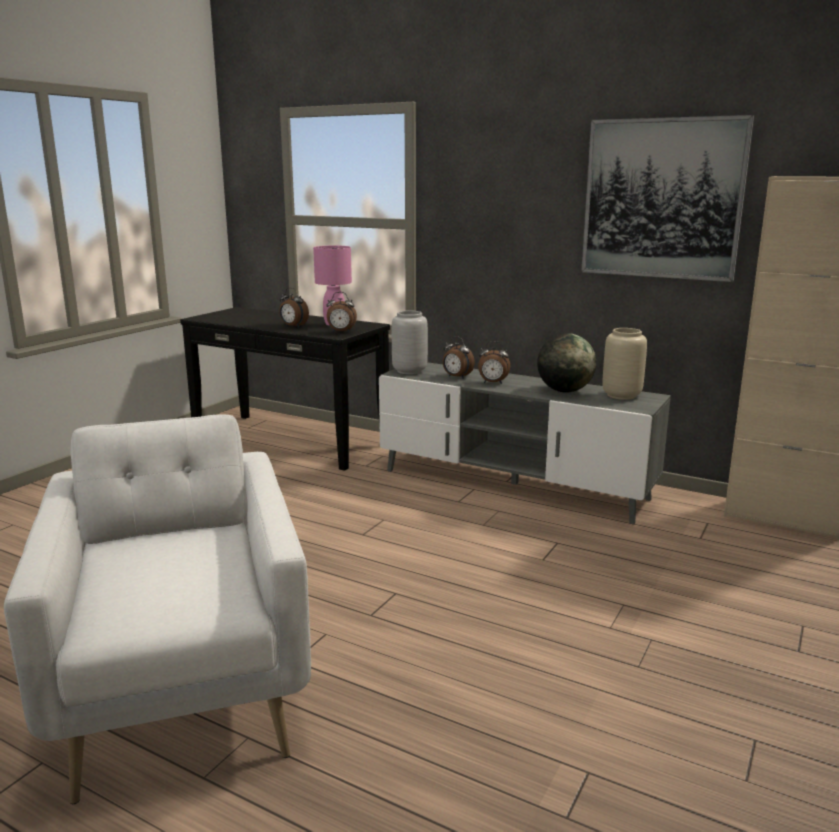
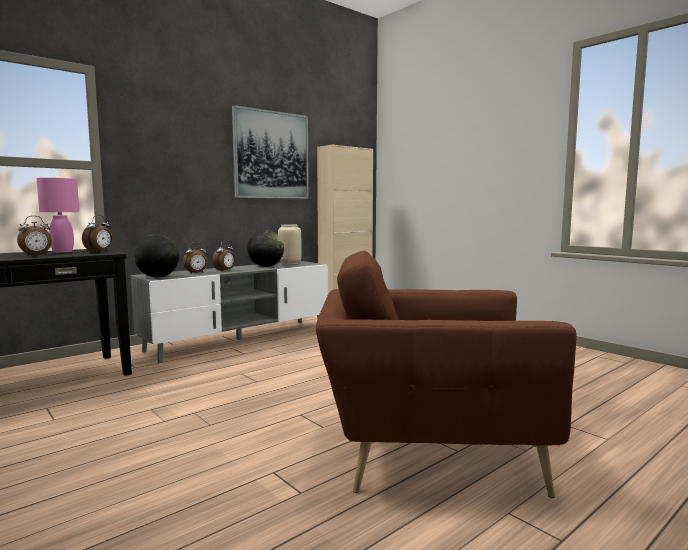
camera: 70 degrees left, 10 degrees down
white armchair [4,414,311,804] -> brown armchair [316,251,577,498]
grey vase [392,310,428,375] -> globe [134,234,179,277]

